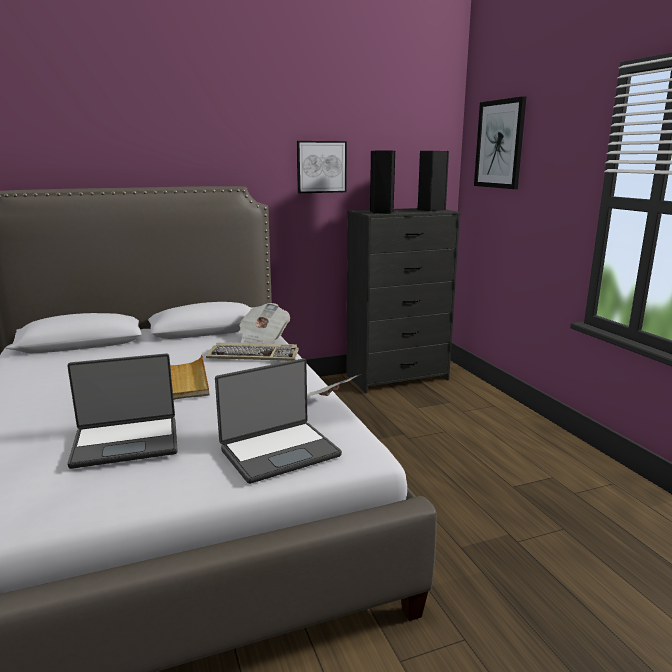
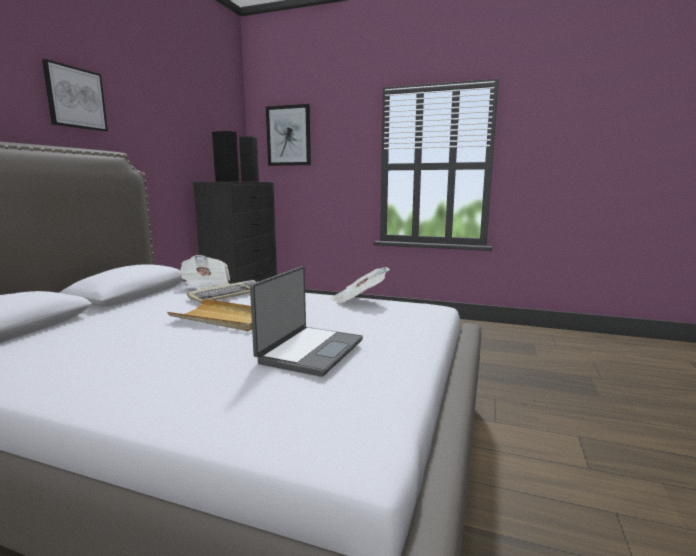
camera: 50 degrees left, 5 degrees down
laptop [215,359,342,484] -> none
picture [297,141,347,193] -> picture moved to [42,59,108,131]

